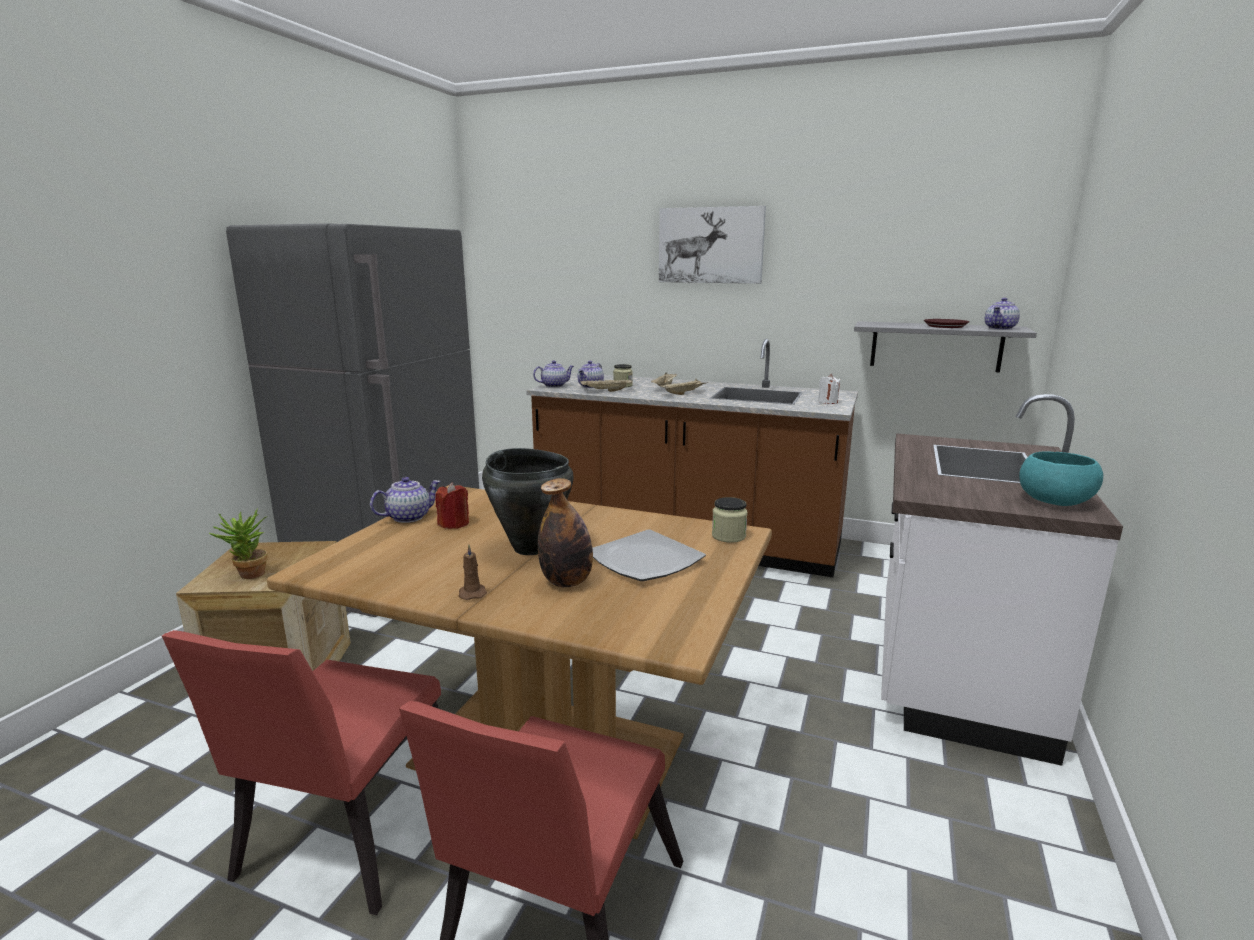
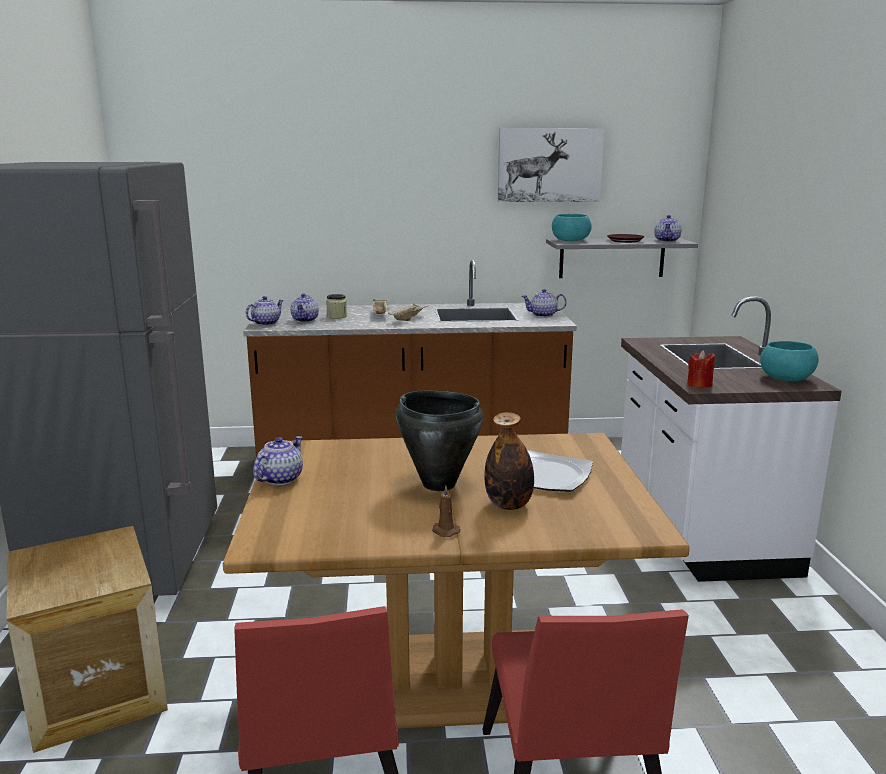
camera: 25 degrees left, 0 degrees up
potted plant [209,508,268,579] -> none
red candle [435,482,469,529] -> red candle moved to [687,350,715,388]
beige tray [580,378,633,392] -> none
picture [659,206,766,284] -> picture moved to [498,128,605,202]
jar [712,497,748,543] -> none
white candle [818,374,841,404] -> teapot [522,289,567,317]
none -> turquoise bowl [552,214,592,241]

